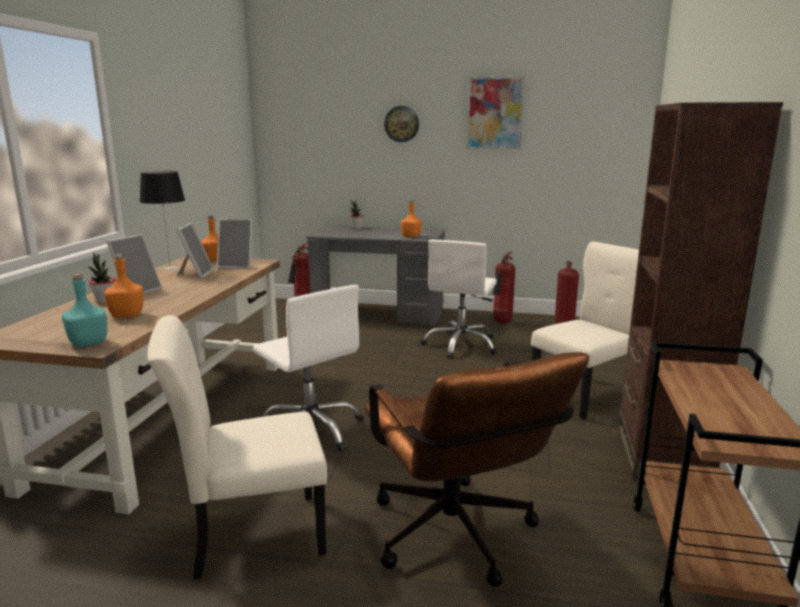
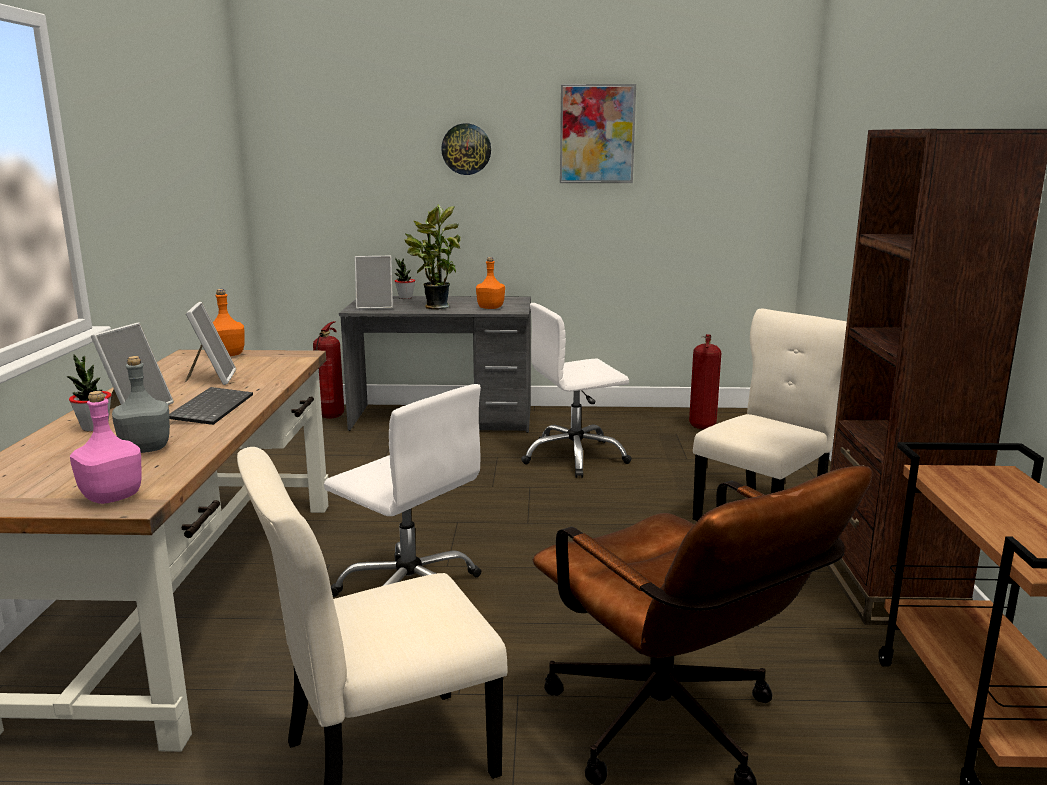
camera: 10 degrees left, 0 degrees up
turquoise bottle [62,274,107,347] -> pink bottle [70,391,142,504]
orange bottle [104,254,143,318] -> grey bottle [112,356,170,453]
table lamp [140,171,185,270] -> none
picture frame [217,219,252,269] -> picture frame moved to [355,256,393,310]
white office chair [420,240,497,359] -> white office chair turned 60 degrees clockwise [521,303,632,478]
fire extinguisher [492,252,515,323] -> none
none -> keyboard [169,387,253,425]
none -> potted plant [404,205,461,310]

